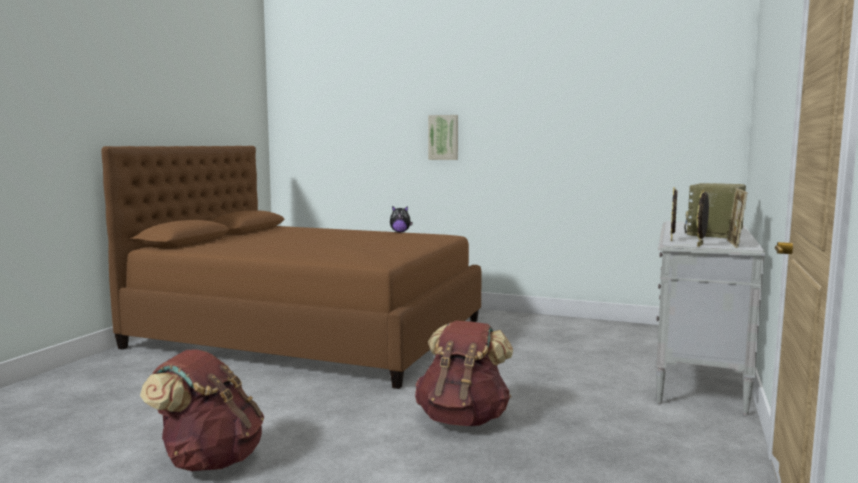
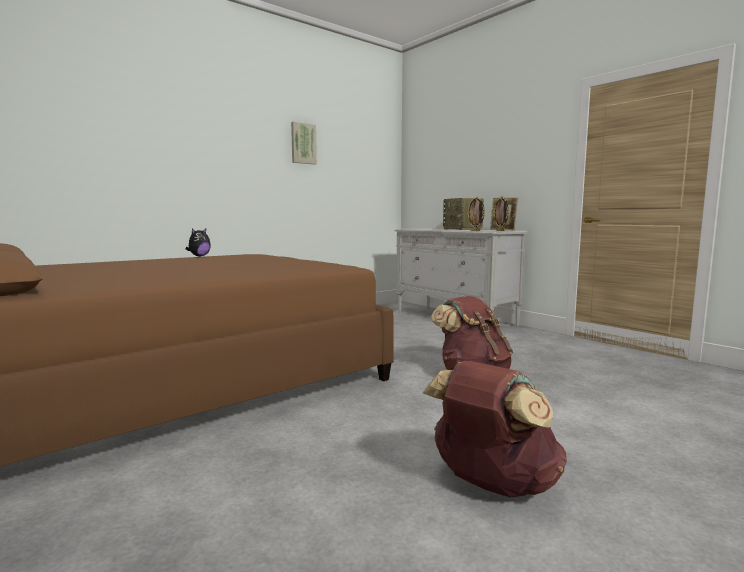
camera: 60 degrees left, 0 degrees up
picture [428,115,458,160] -> picture moved to [291,122,317,165]

